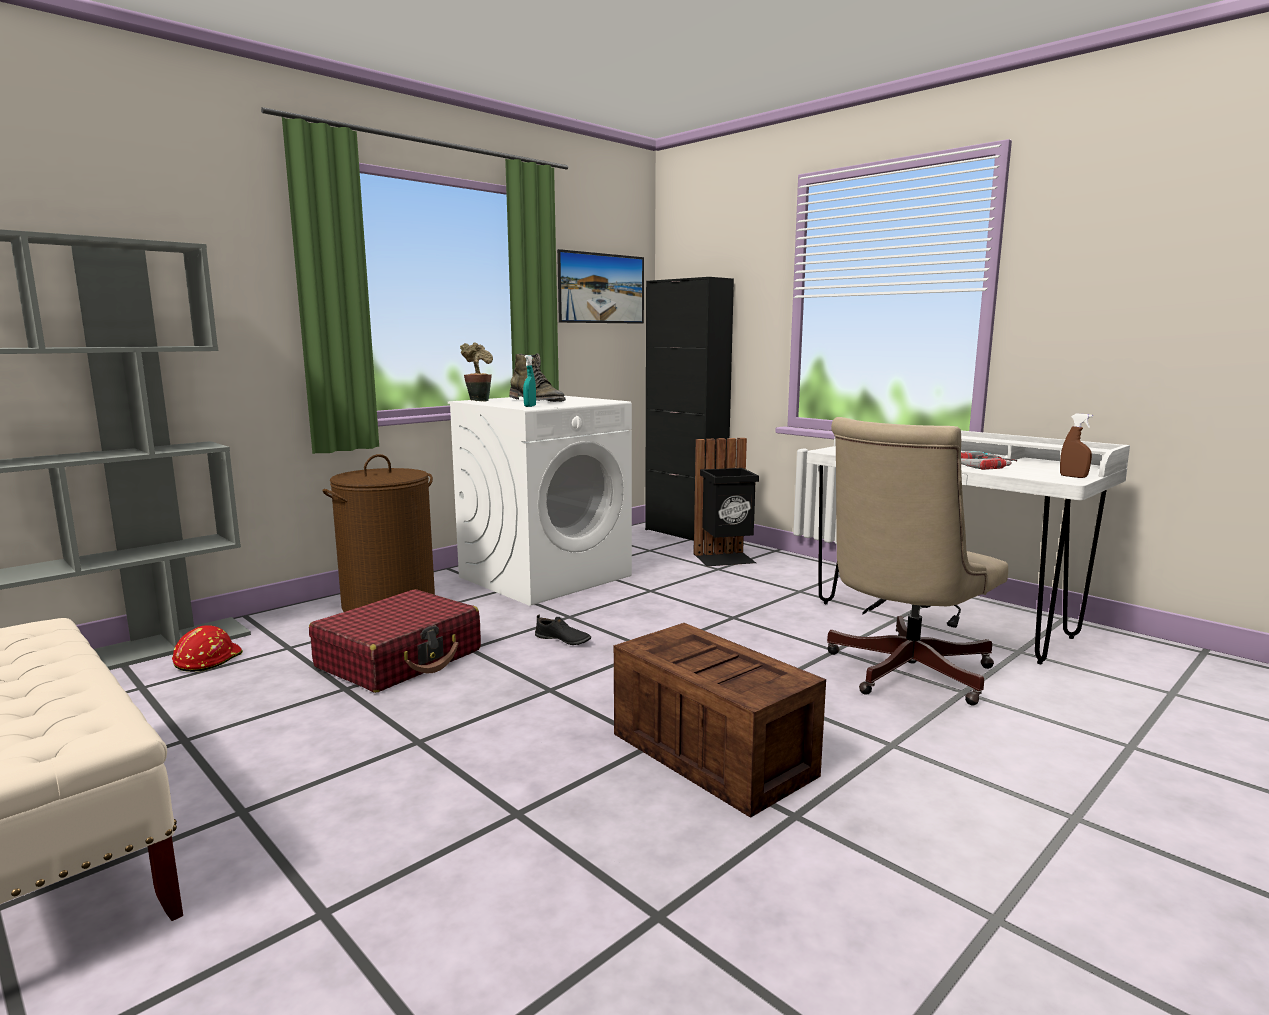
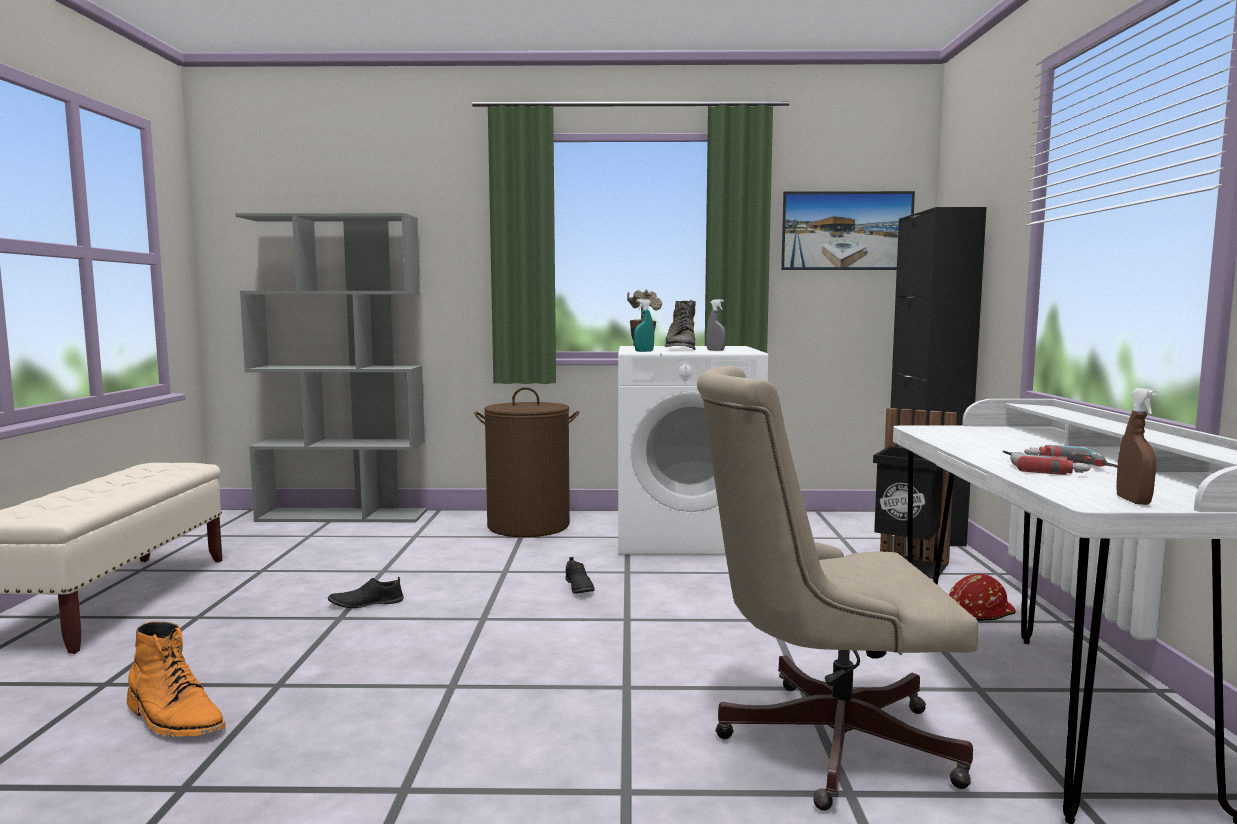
camera: 45 degrees right, 5 degrees down
red hard hat [172,625,243,672] -> red hard hat moved to [949,574,1016,621]
red suitcase [309,589,481,693] -> none
crate [614,623,826,818] -> none
none -> orange boot [127,621,226,737]
none -> black shoe [328,577,404,608]
none -> grey spray bottle [706,299,726,351]

